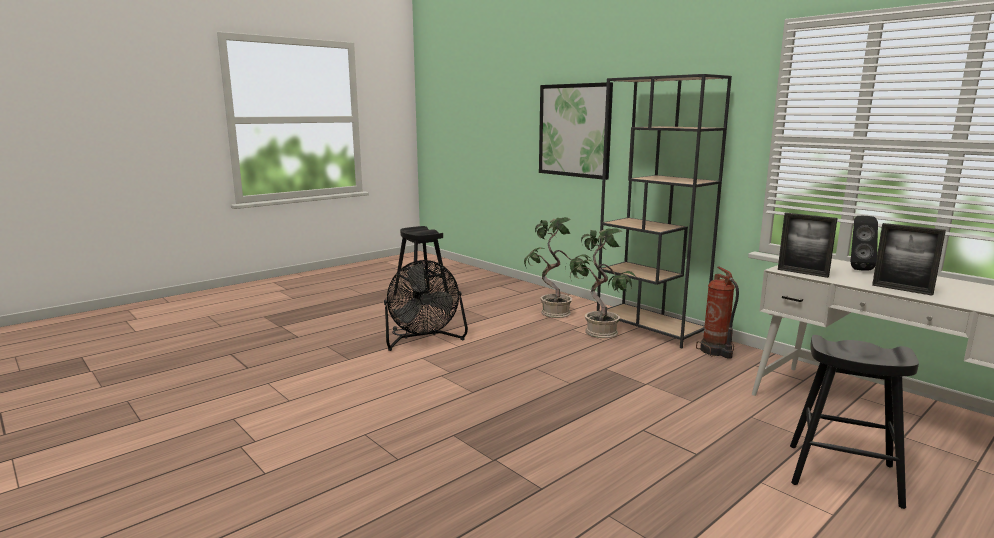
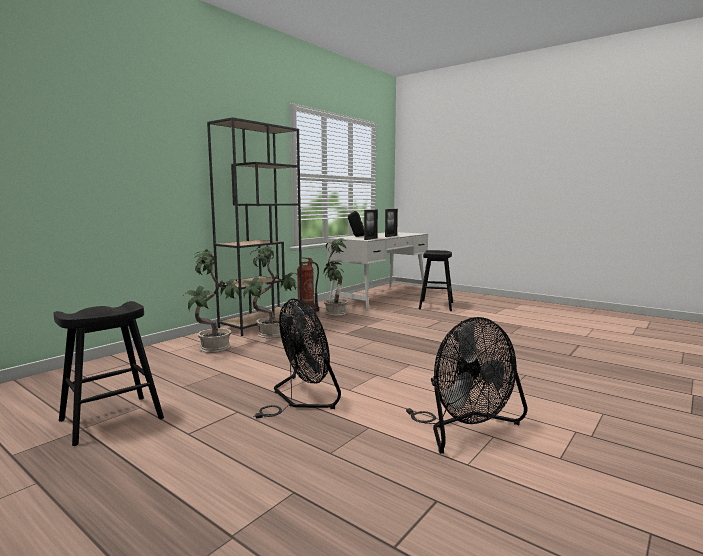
camera: 100 degrees left, 5 degrees down
picture [539,82,613,180] -> none
none -> potted plant [323,238,348,316]
none -> black fan [406,317,528,454]

